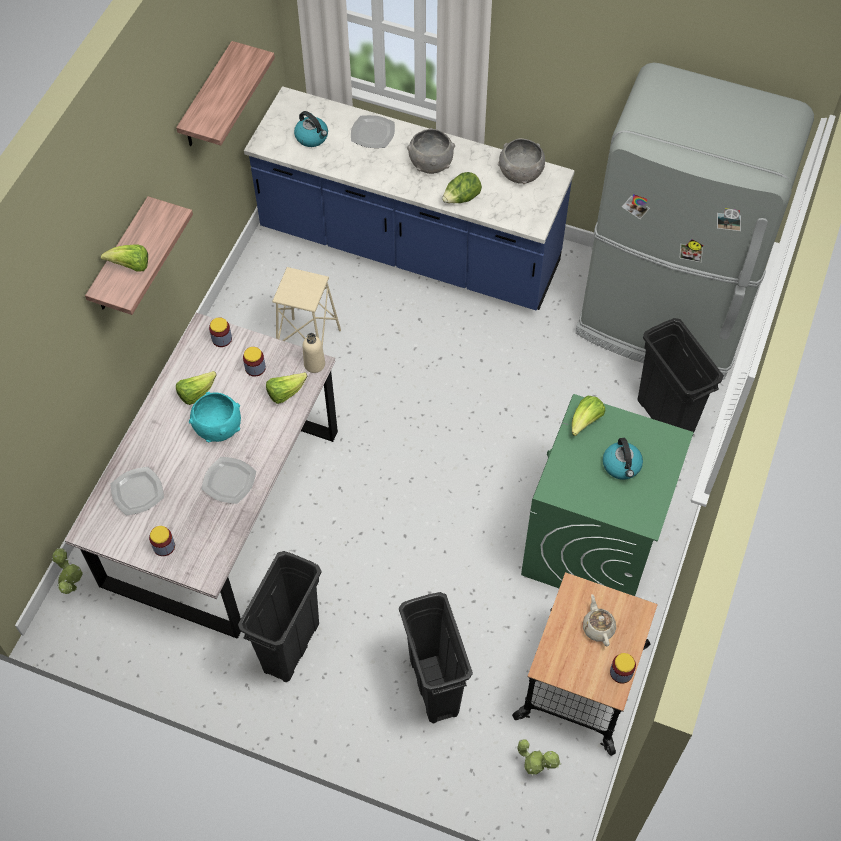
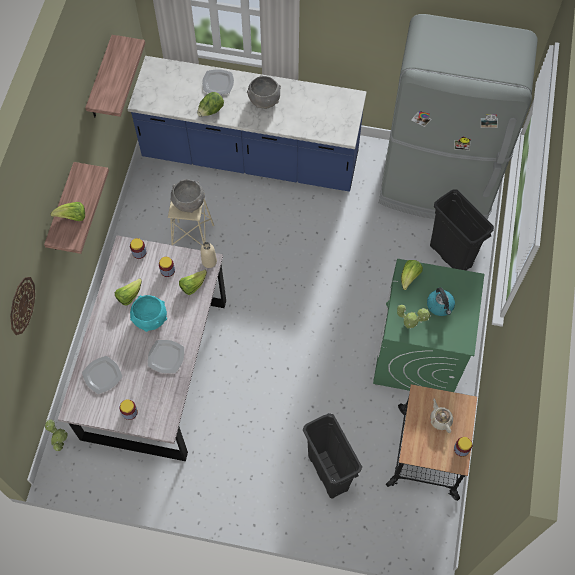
camera: 10 degrees left, 5 degrees up
black trash can [238,551,322,682] -> none
kettle [294,111,328,147] -> none
lettuce [442,172,482,203] -> lettuce moved to [197,92,224,116]
grey bowl [498,138,545,184] -> grey bowl moved to [170,180,205,213]
potted plant [518,740,561,775] -> potted plant moved to [397,305,431,329]
none -> wall clock [10,277,35,335]

